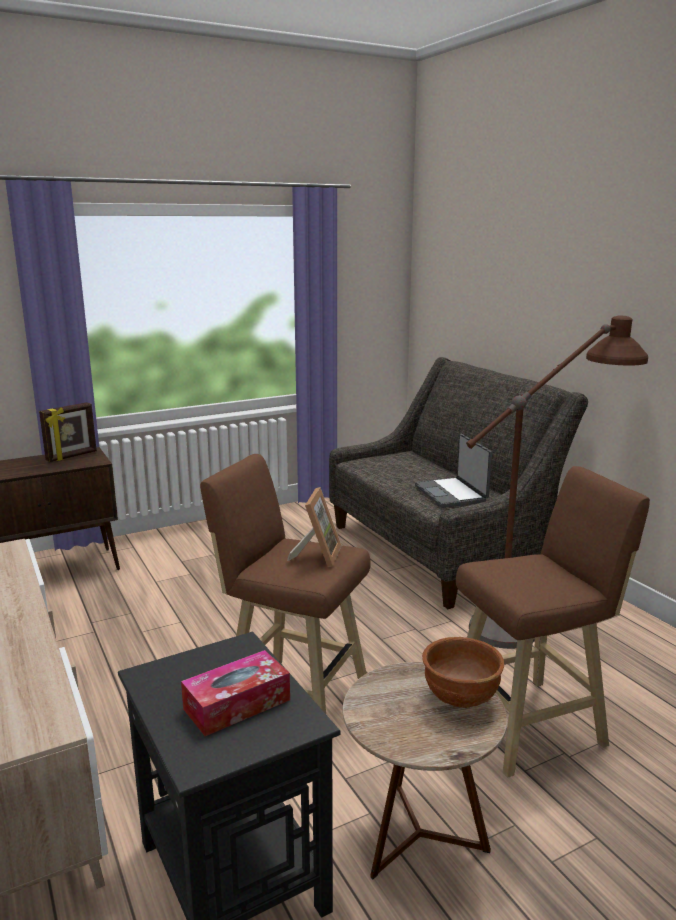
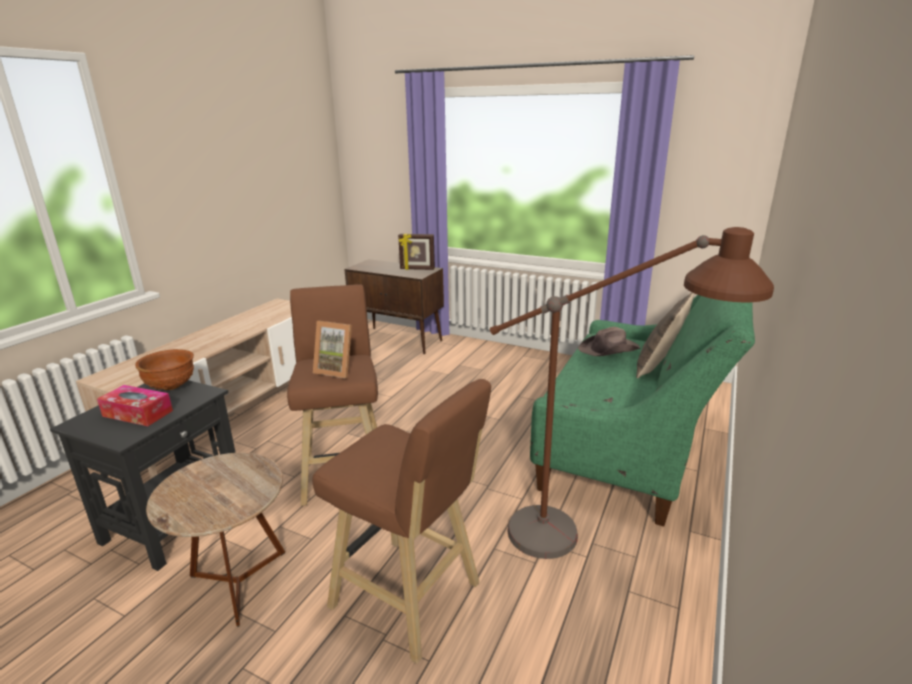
camera: 55 degrees right, 5 degrees up
picture frame [287,487,341,567] -> picture frame turned 45 degrees clockwise [313,321,352,378]
grey sofa [329,357,588,609] -> green sofa [530,295,755,526]
laptop [415,434,492,508] -> none
brown bowl [422,637,504,708] -> brown bowl moved to [135,349,194,390]
none -> brown hat [578,327,641,356]
none -> pillow [636,292,694,378]

